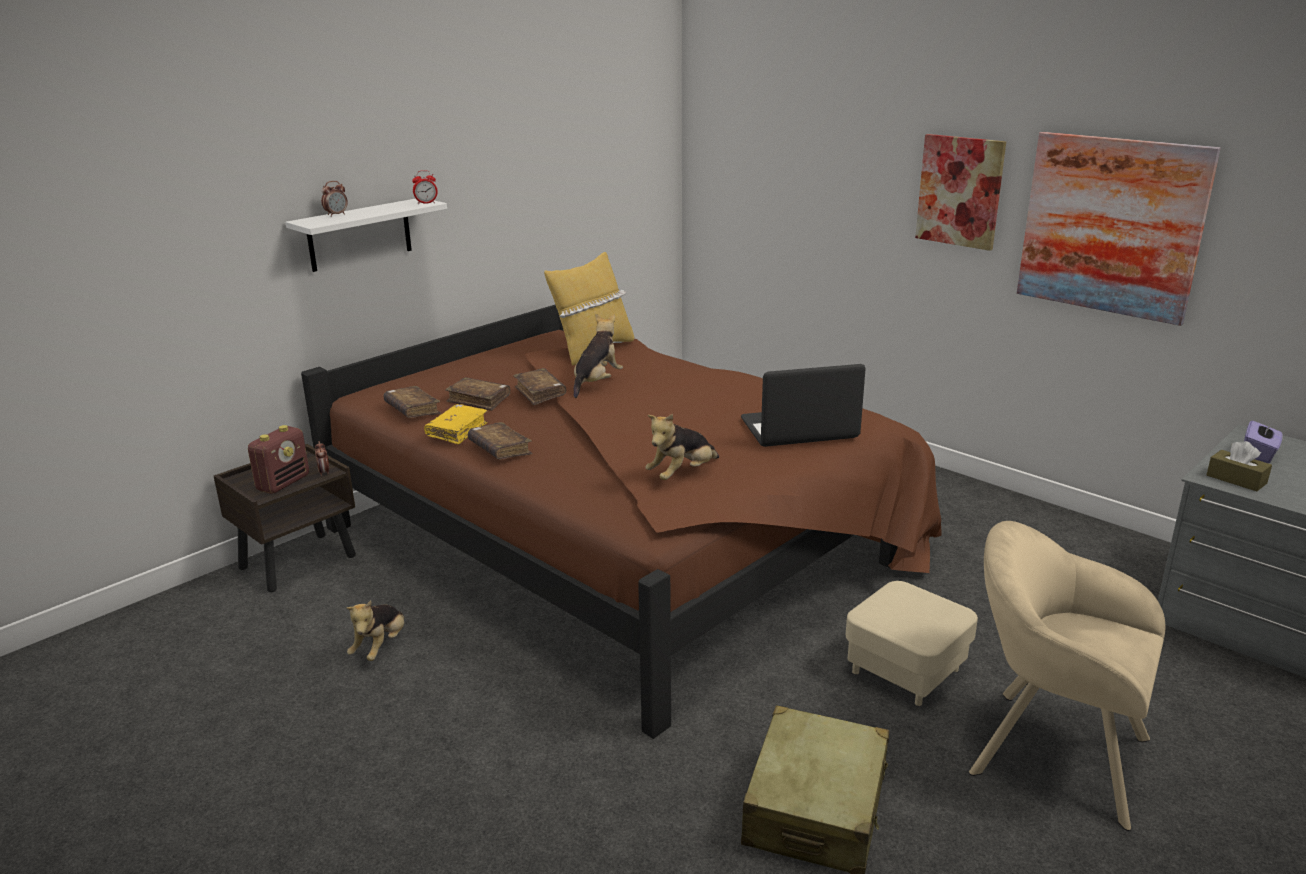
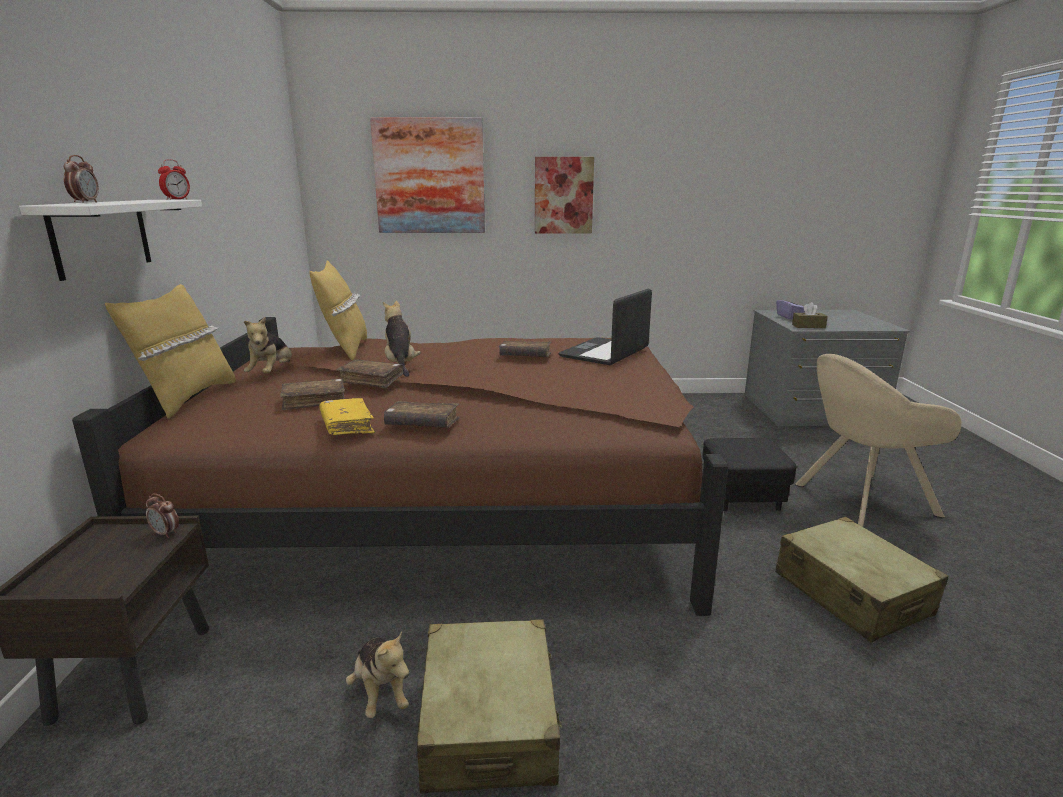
camera: 45 degrees left, 5 degrees down
radio [248,425,309,494] -> none
brown book [384,386,441,418] -> brown book moved to [499,341,552,357]
plush toy [645,414,719,480] -> plush toy moved to [244,316,292,374]
beige ottoman [846,581,978,706] -> black ottoman [702,438,797,511]
picture [1017,132,1221,326] -> picture moved to [370,117,485,233]
none -> yellow pillow [105,284,236,419]
none -> beige suitcase [417,619,562,794]

